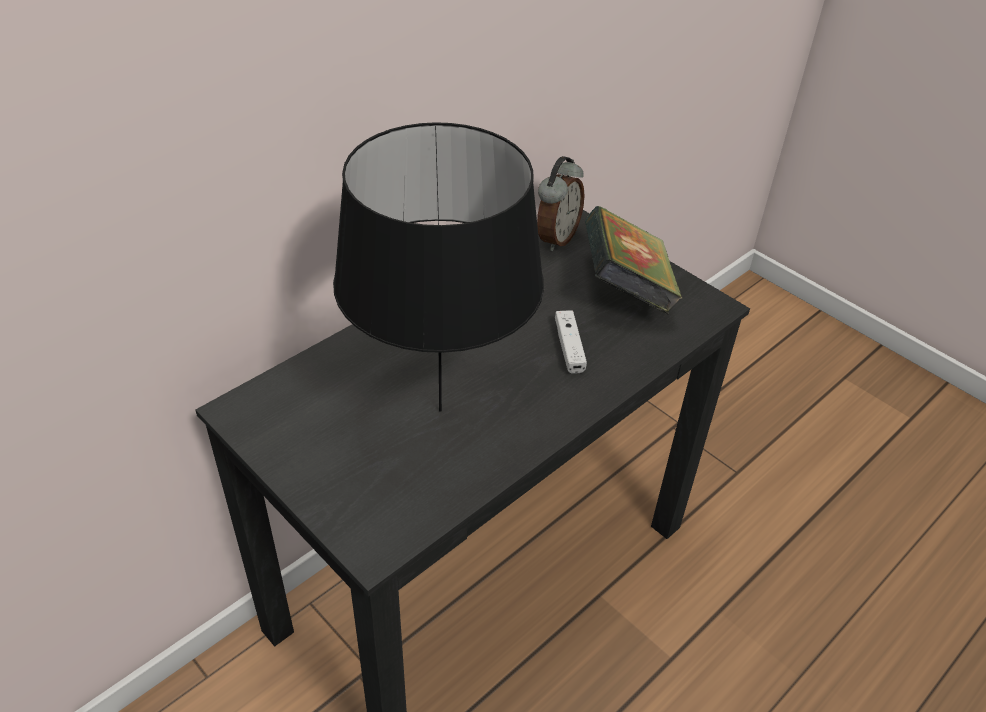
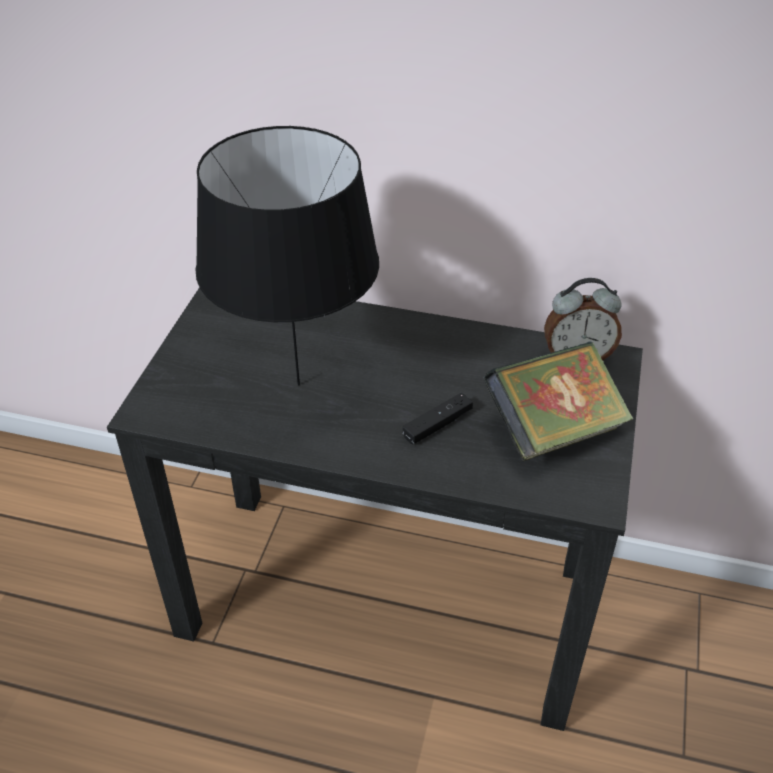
camera: 60 degrees right, 0 degrees up
white game controller [555,310,587,374] -> black game controller [403,393,473,445]

